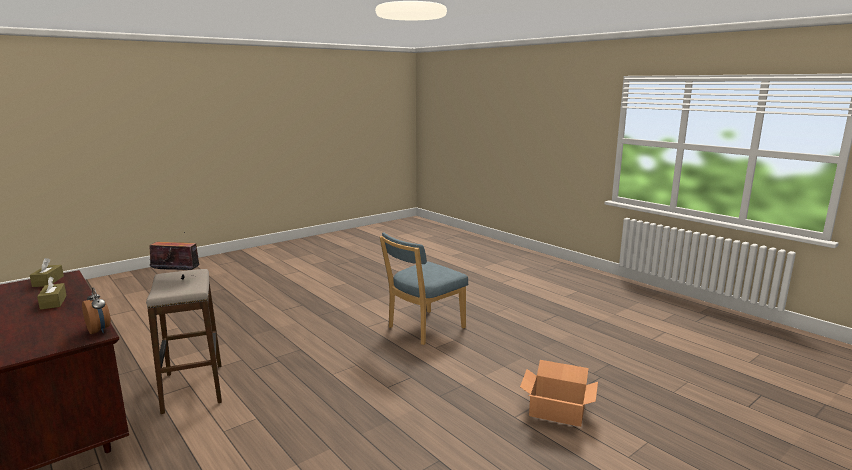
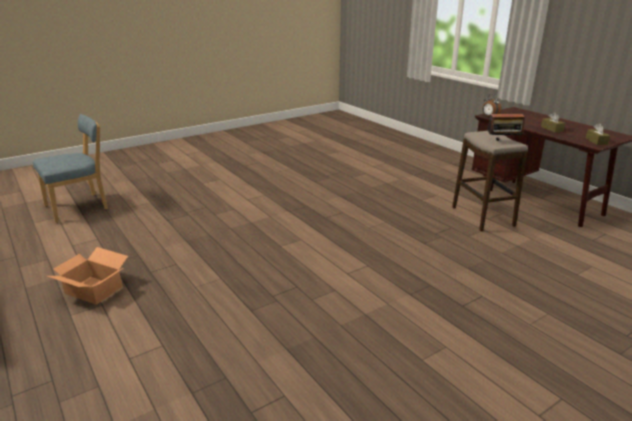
camera: 175 degrees left, 10 degrees up
blue chair [380,232,468,345] -> blue chair moved to [33,114,108,223]
cardboard box [520,360,598,427] -> cardboard box moved to [47,247,128,305]

